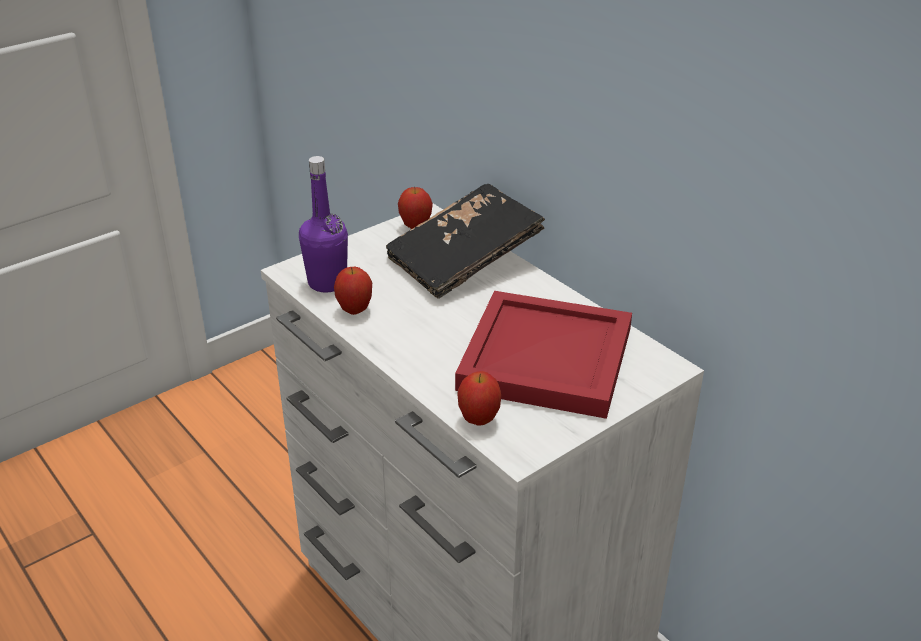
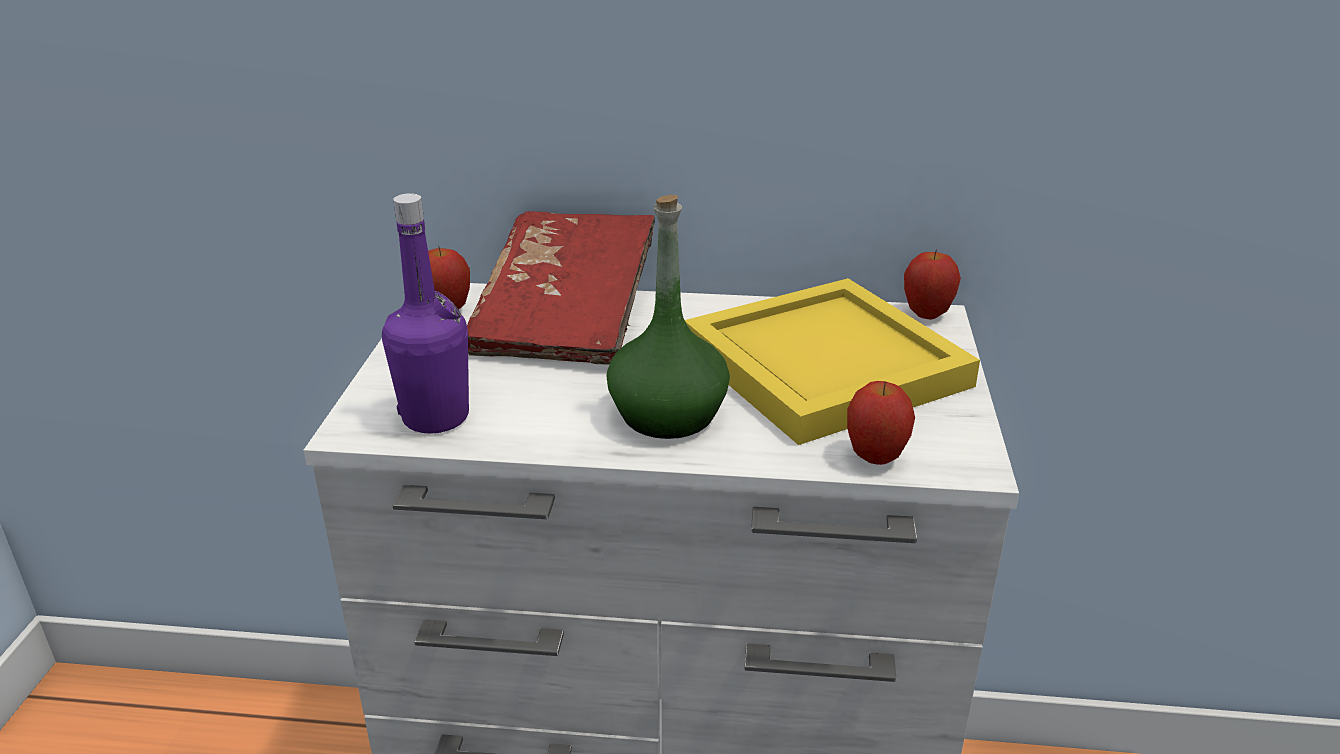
camera: 45 degrees left, 5 degrees down
apple [334,267,372,315] -> apple moved to [904,249,961,320]
black book [386,184,545,299] -> red book [467,211,655,365]
red tray [455,291,632,419] -> yellow tray [685,278,980,445]
none -> green bottle [607,194,730,439]

